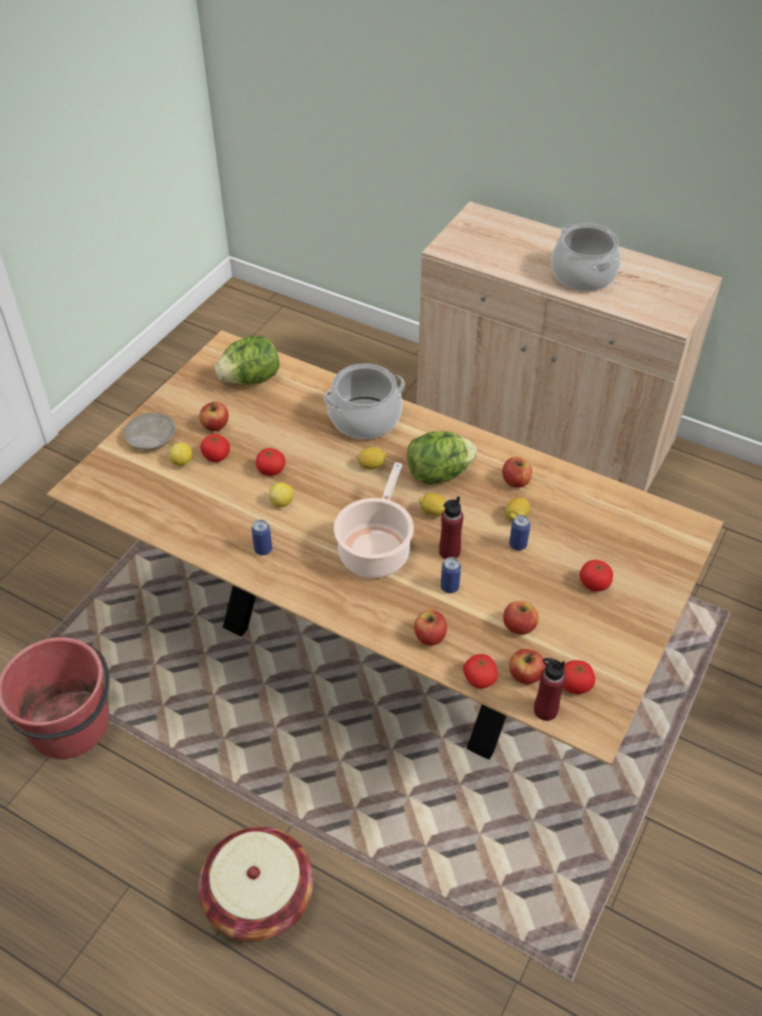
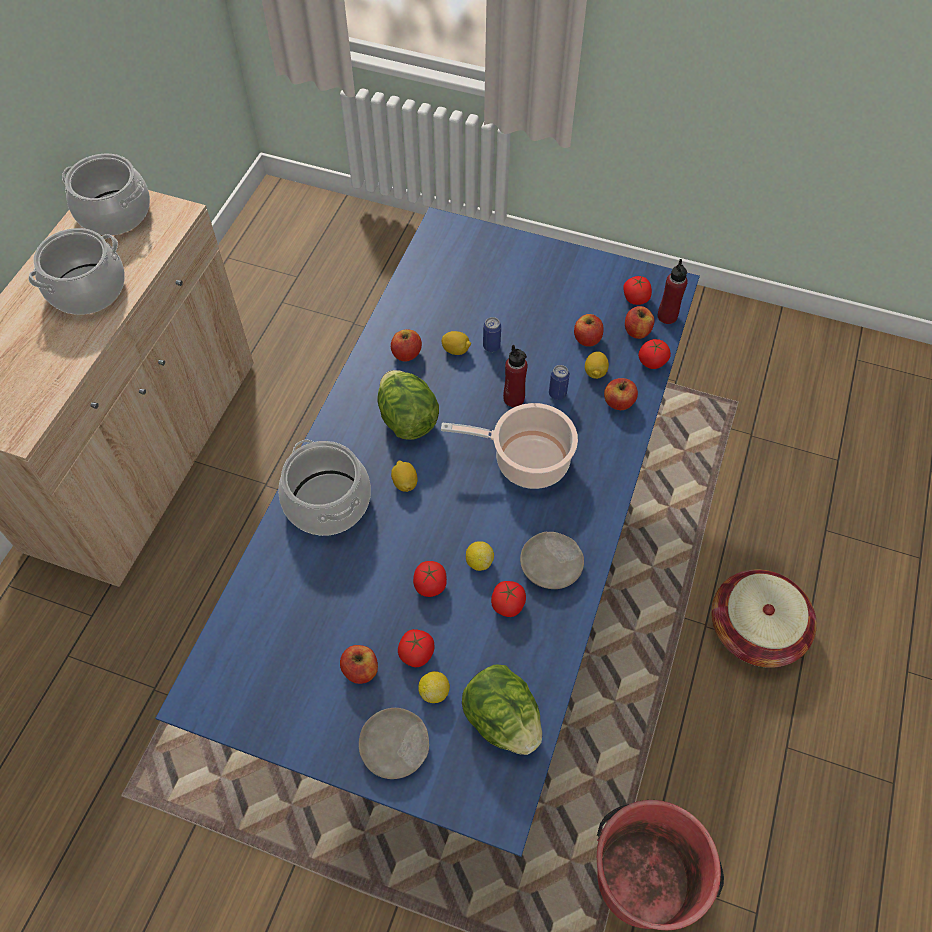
camera: 100 degrees left, 10 degrees up
brown dining table [46,330,724,766] -> blue dining table [155,207,700,857]
lettuce [215,336,279,385] -> lettuce moved to [462,665,542,755]
can [251,519,272,555] -> beige plate [520,532,584,589]
lemon [419,493,446,516] -> lemon moved to [585,351,609,379]
tomato [579,560,613,591] -> tomato moved to [491,581,526,617]
none -> cooking pot [62,154,150,235]

